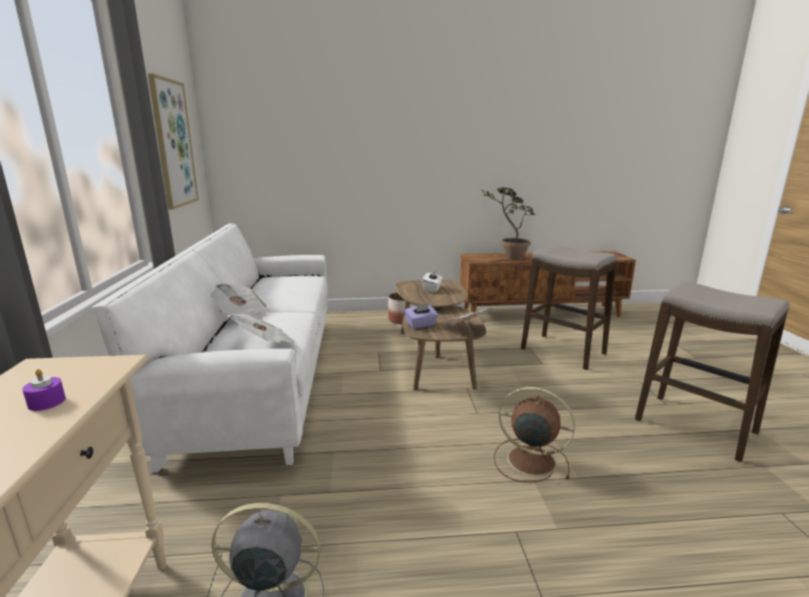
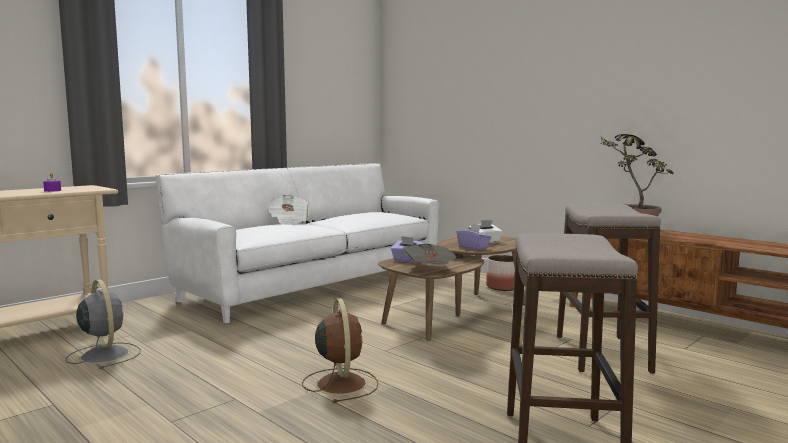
camera: 50 degrees right, 10 degrees down
picture [148,73,199,209] -> none
newspaper [227,314,298,343] -> none
none -> purple tissue box [456,223,491,250]

